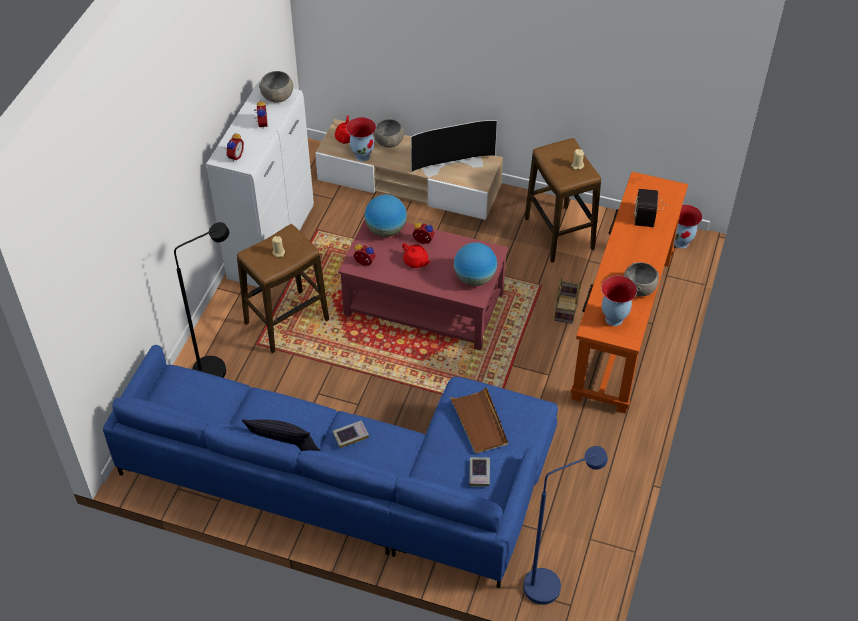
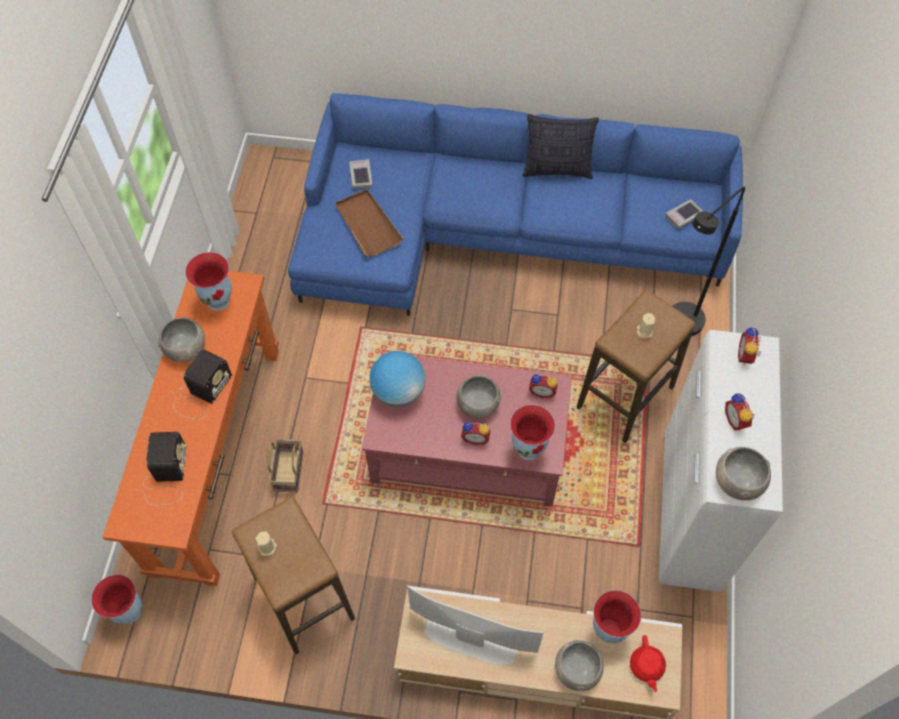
camera: 170 degrees right, 10 degrees up
book [333,421,369,448] -> book moved to [665,199,703,229]
globe [365,194,407,237] -> vase [510,405,555,460]
red teapot [402,243,431,268] -> grey bowl [456,375,501,419]
television [411,120,497,178] -> television turned 45 degrees clockwise [407,586,544,664]
blue floor lamp [523,446,608,605] -> none
none -> radio [170,350,232,419]

